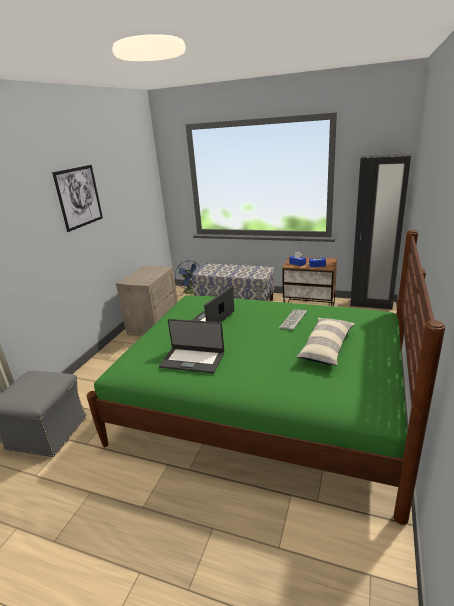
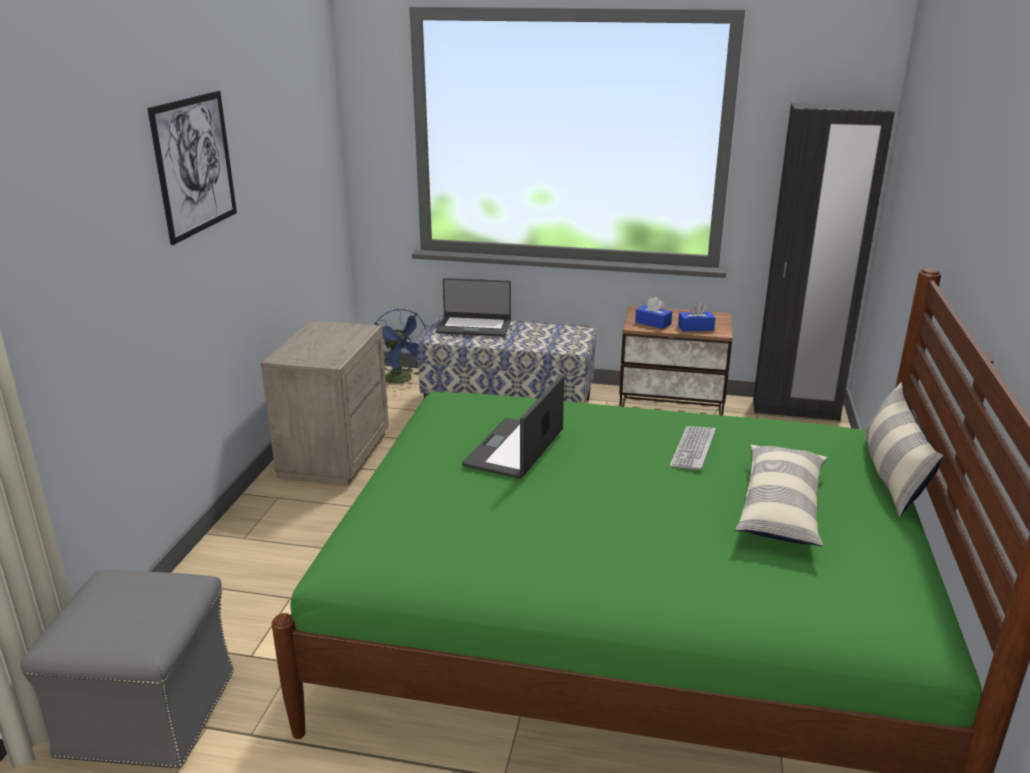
camera: 10 degrees left, 0 degrees up
laptop [159,319,224,373] -> laptop moved to [436,278,511,337]
none -> pillow [864,382,944,517]

